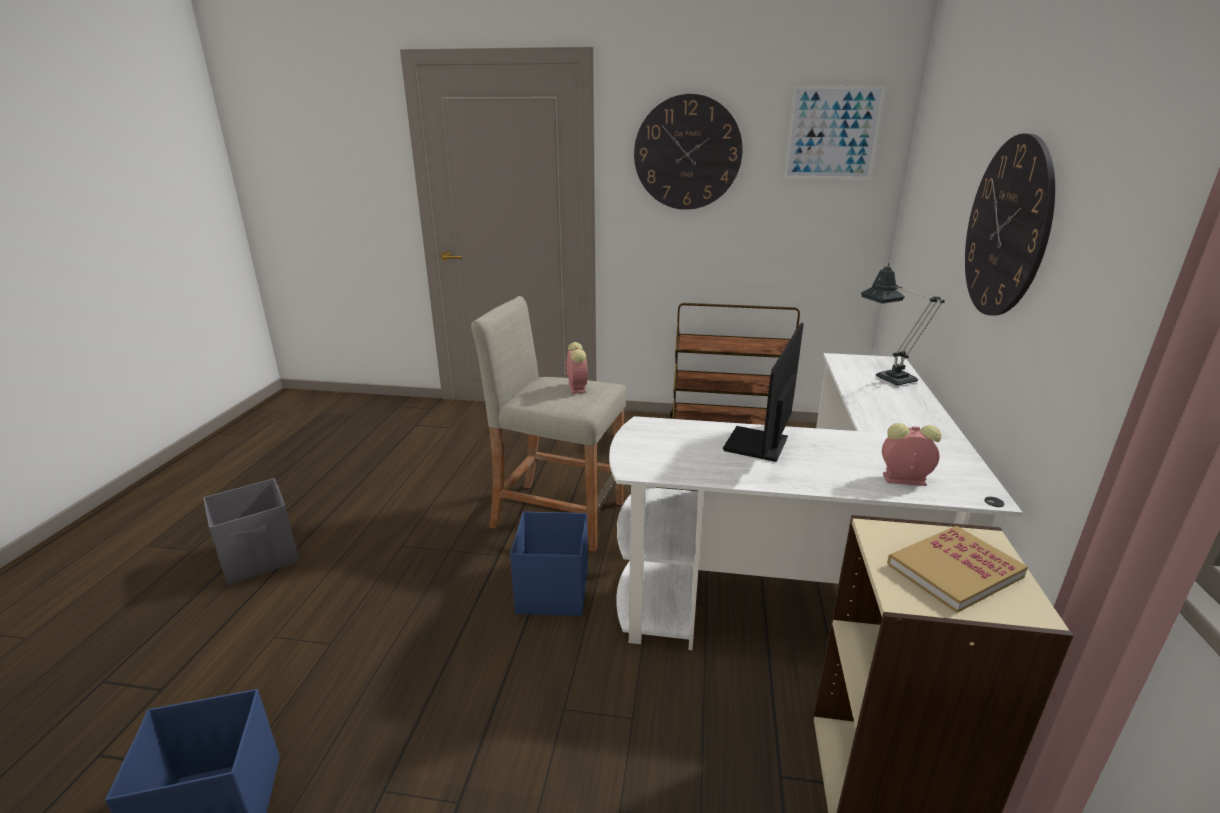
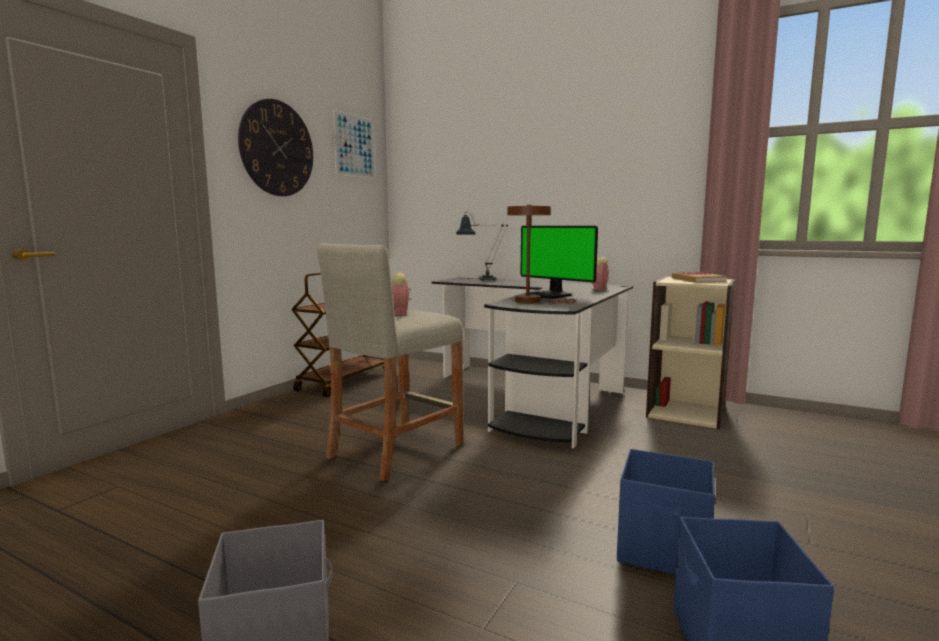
camera: 70 degrees left, 15 degrees down
blue storage box [510,511,588,616] -> blue storage box moved to [617,449,715,575]
alarm clock [564,342,588,394] -> alarm clock turned 105 degrees counterclockwise [392,272,411,315]
white desk [609,353,1023,650] -> black desk [432,277,633,448]
wall clock [965,133,1055,315] -> none
none -> brown table lamp [507,205,576,303]

